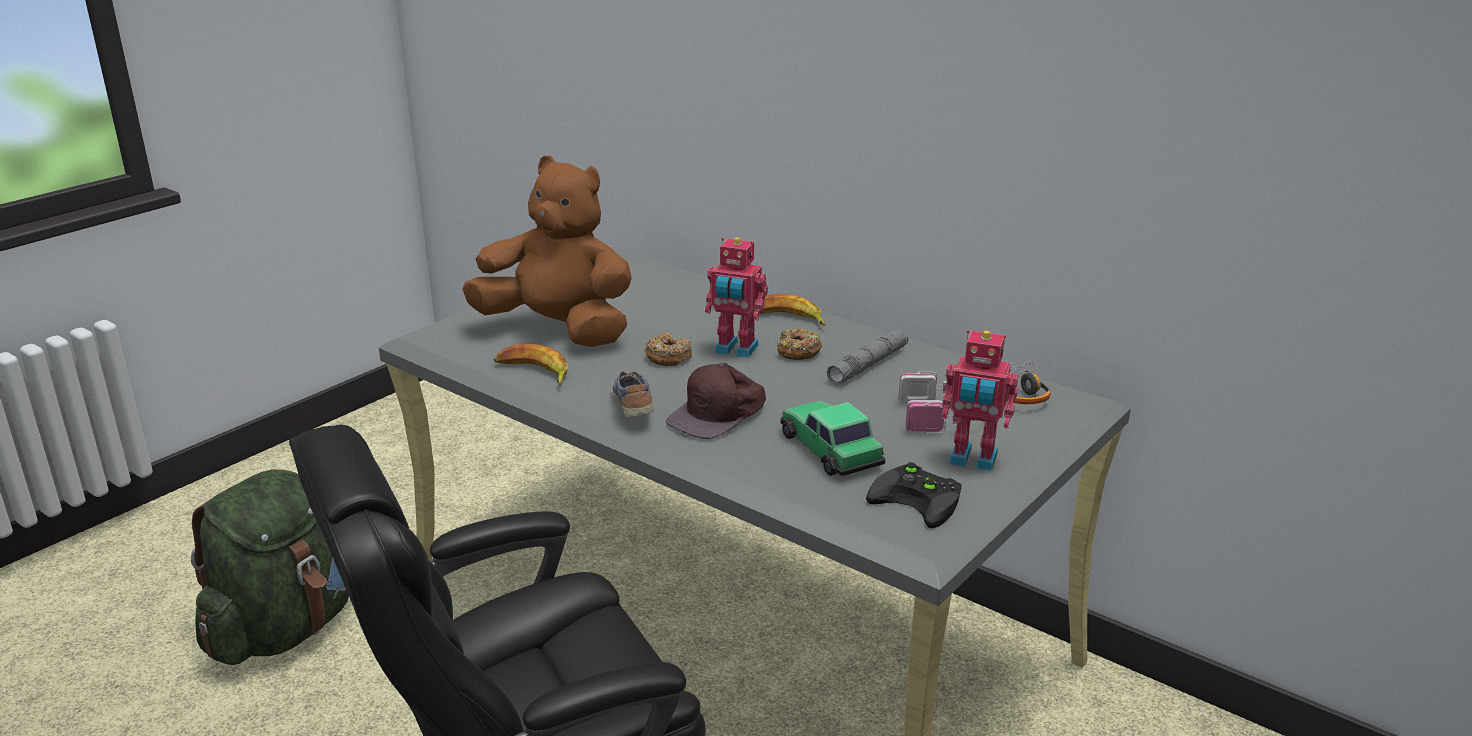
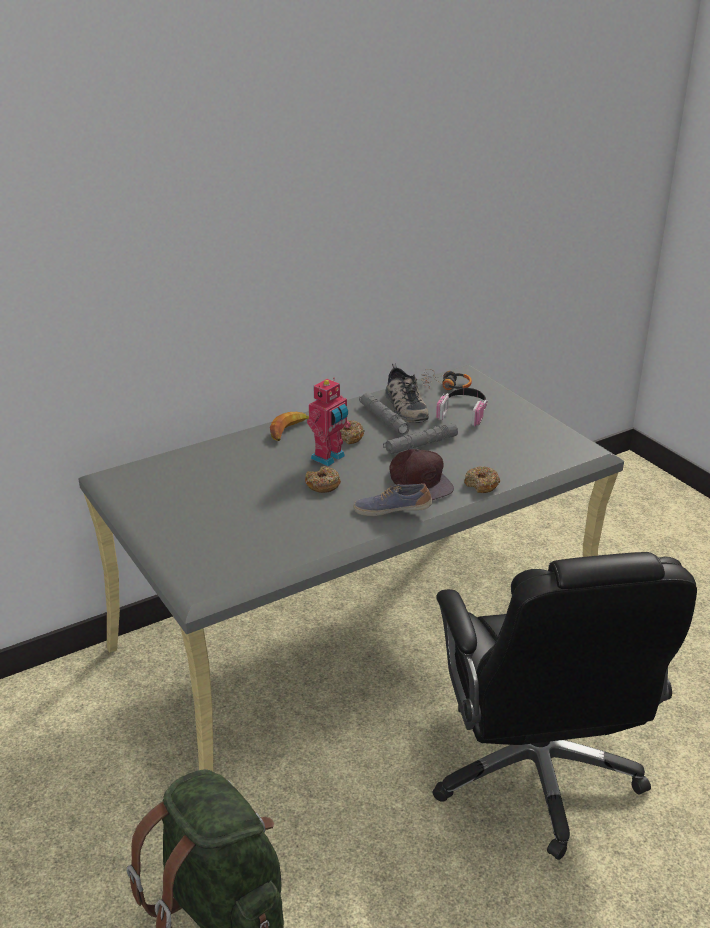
camera: 70 degrees left, 5 degrees up
brown plush toy [462,155,632,347] -> none
banana [494,344,568,385] -> none
toy car [780,401,885,476] -> none
black game controller [866,462,962,528] -> none
toy robot [942,330,1018,471] -> none
none -> grey flashlight [383,423,458,454]
none -> shoe [385,363,429,423]
none -> donut [464,466,500,493]

